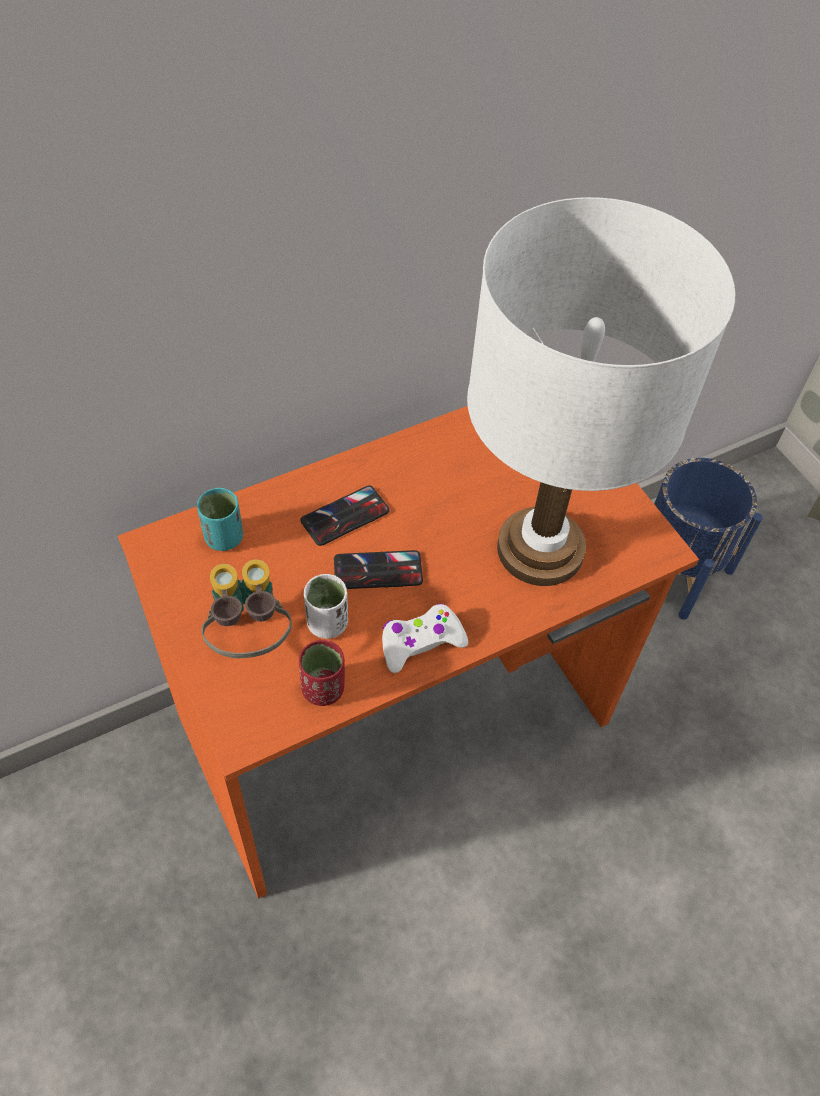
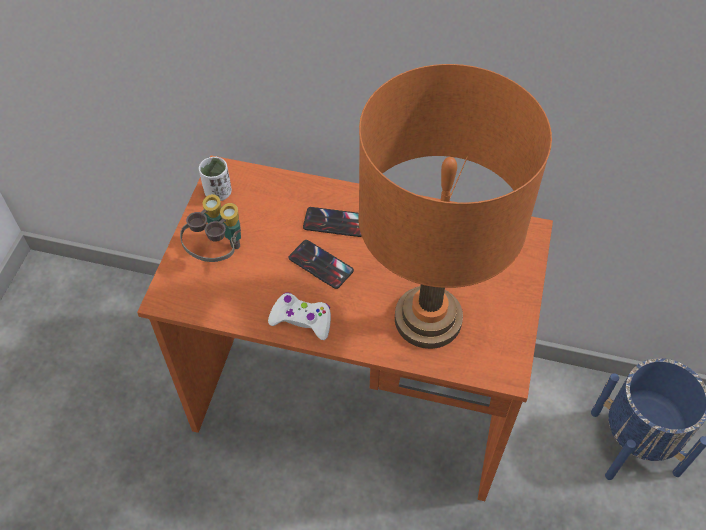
camera: 45 degrees right, 0 degrees up
turquoise cup [197,488,243,551] -> none
red cup [299,639,345,706] -> none
white cup [304,574,348,639] -> white cup moved to [199,157,232,201]
white table lamp [467,197,735,586] -> orange table lamp [358,64,552,349]

